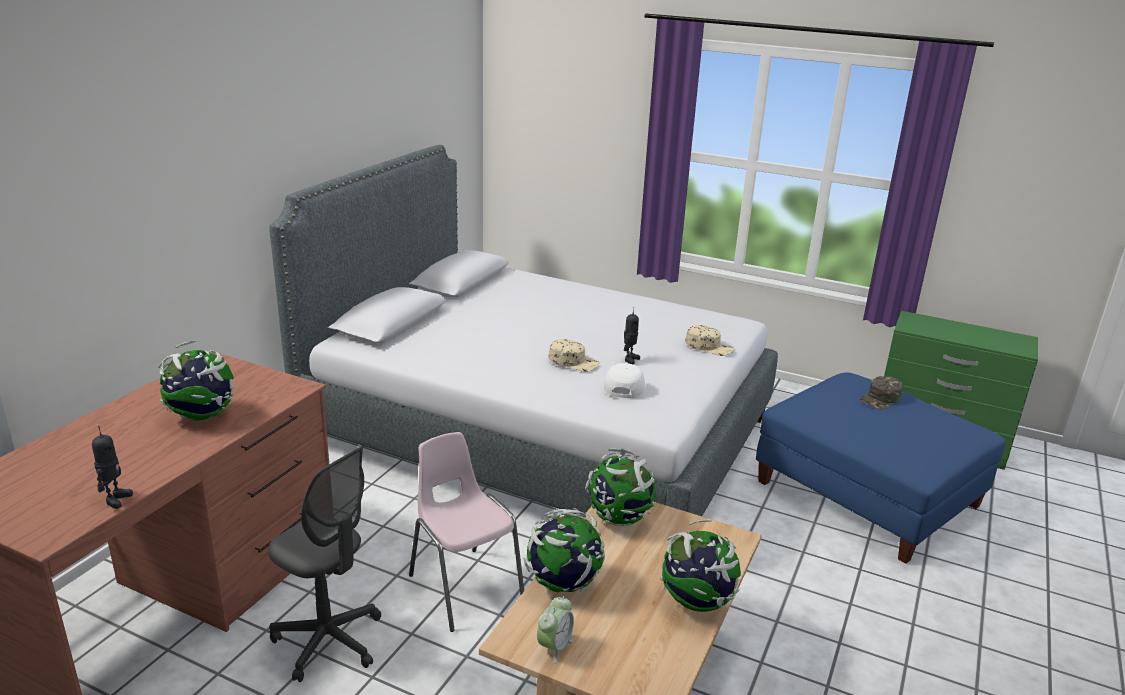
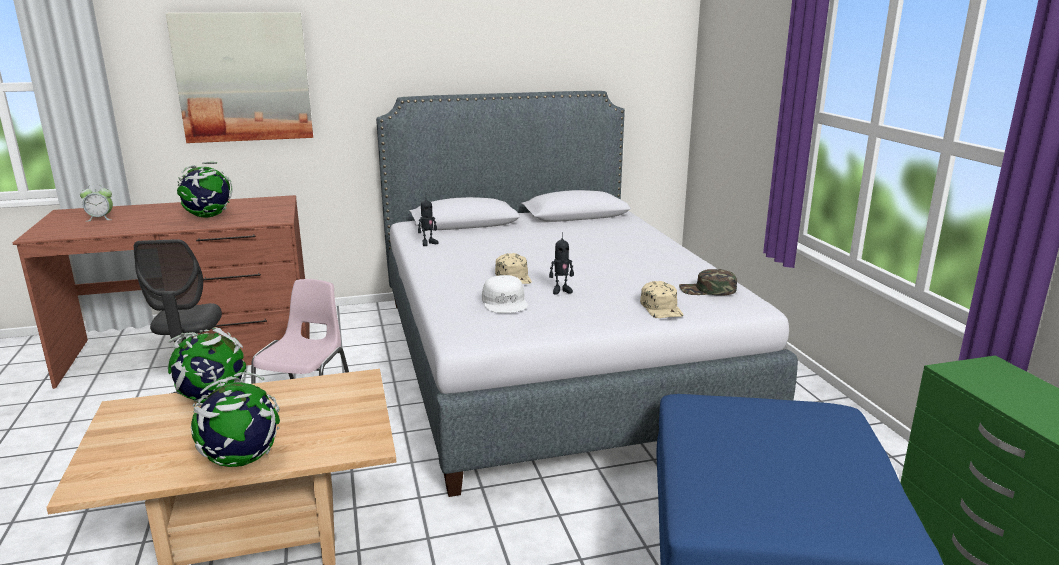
camera: 50 degrees right, 5 degrees down
toy robot [92,426,133,509] -> toy robot moved to [418,194,438,246]
alarm clock [537,596,574,664] -> alarm clock moved to [80,184,113,221]
globe [585,449,656,526] -> none
white cap [604,363,646,398] -> white cap turned 105 degrees clockwise [482,275,528,313]
green cap [859,376,903,410] -> green cap moved to [679,269,737,296]
none -> picture [166,12,313,143]

